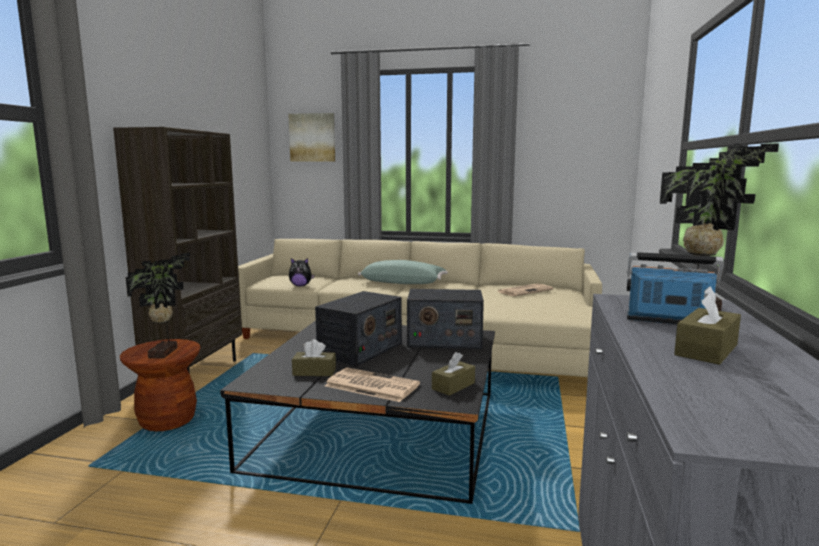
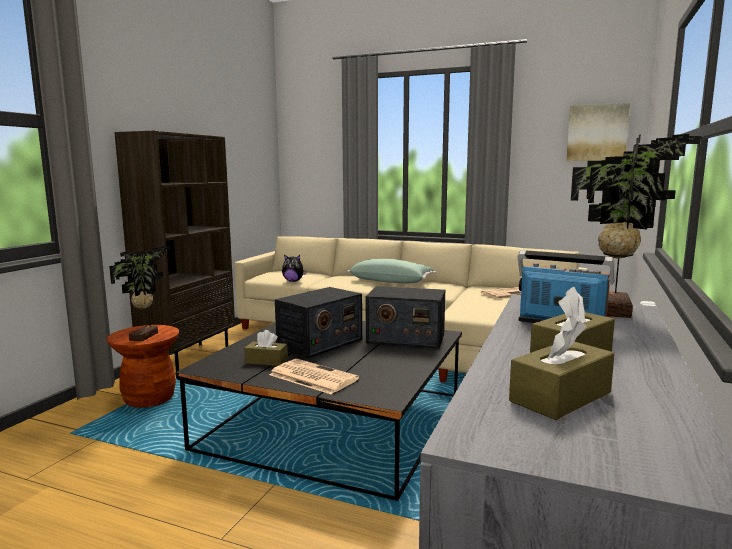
camera: 10 degrees right, 0 degrees up
picture [288,113,335,162] -> picture moved to [566,103,630,161]
brown tissue box [432,352,475,396] -> brown tissue box moved to [509,315,614,420]

